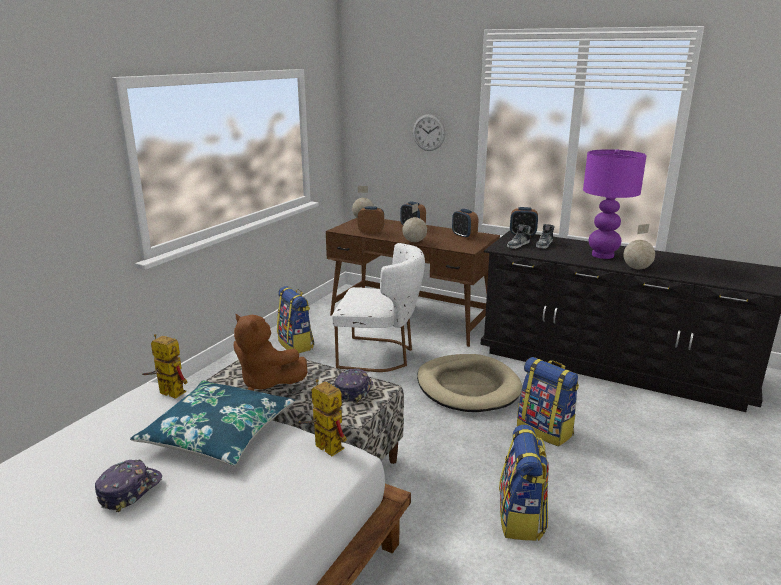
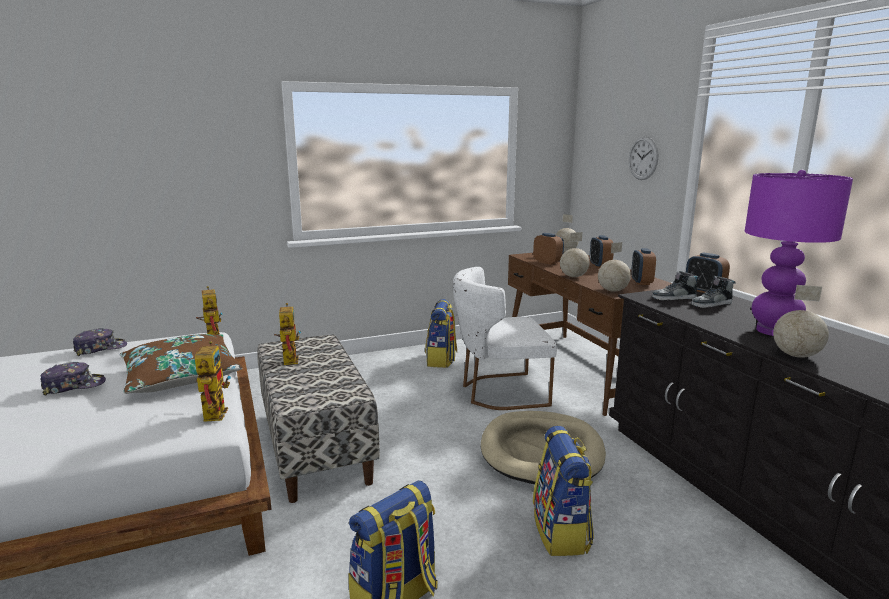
camera: 40 degrees right, 5 degrees down
blue pillow [130,381,295,466] -> brown pillow [120,334,243,394]
brown plush toy [234,314,307,391] -> toy robot [274,303,301,365]
white chair [332,243,425,372] -> white chair turned 120 degrees clockwise [453,267,557,410]
cap [334,369,373,403] -> cap moved to [73,328,127,356]
none -> globe [598,242,631,292]

